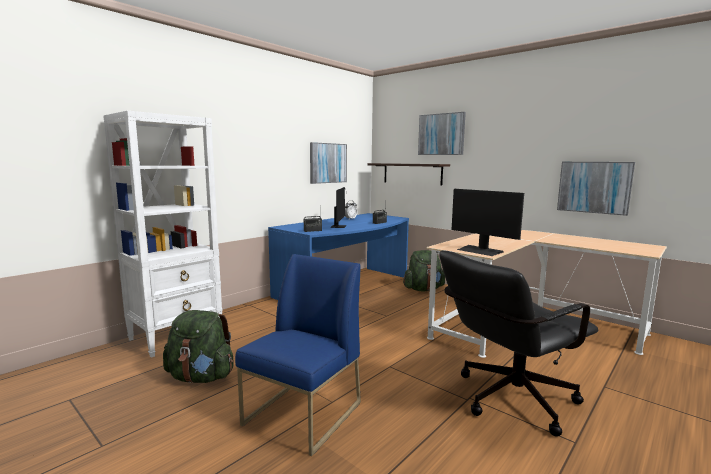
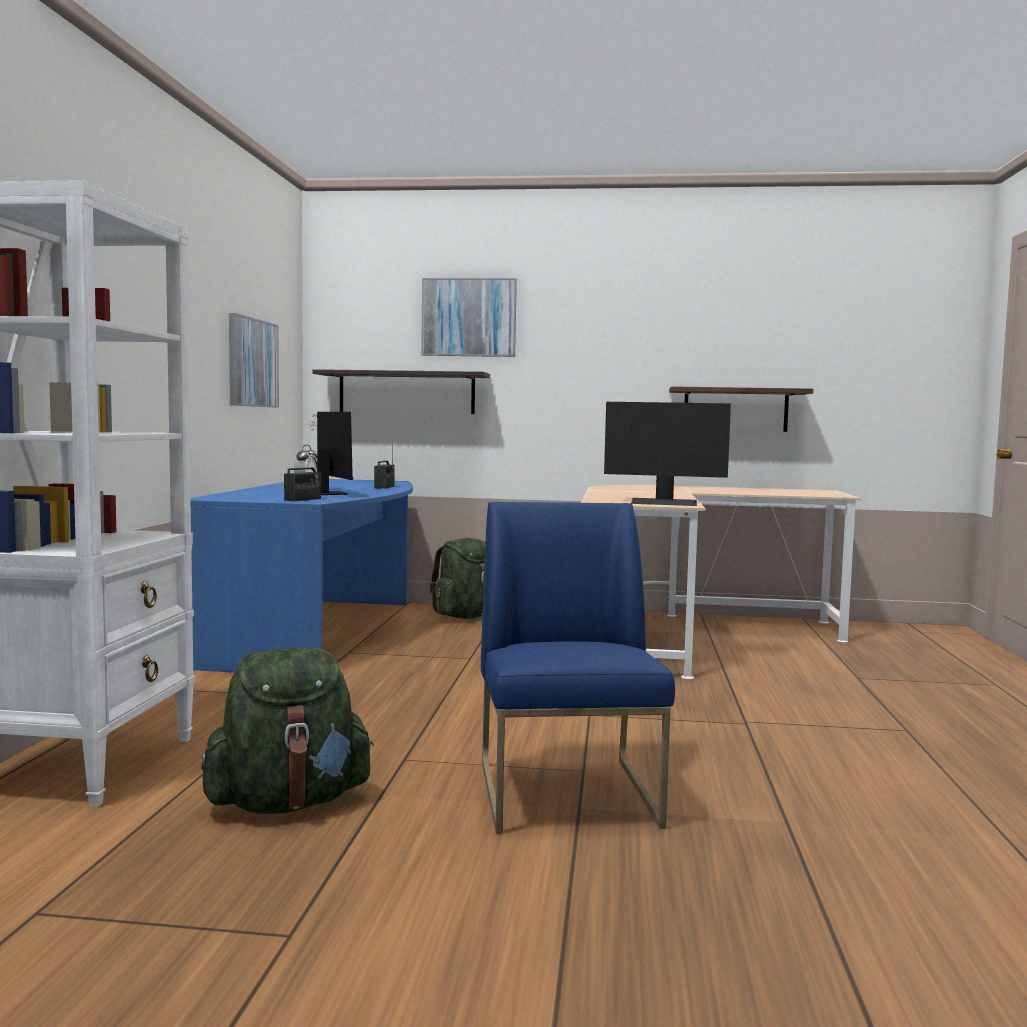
camera: 35 degrees left, 5 degrees down
black office chair [439,251,598,437] -> none
picture [557,162,635,216] -> shelf [669,386,813,432]

